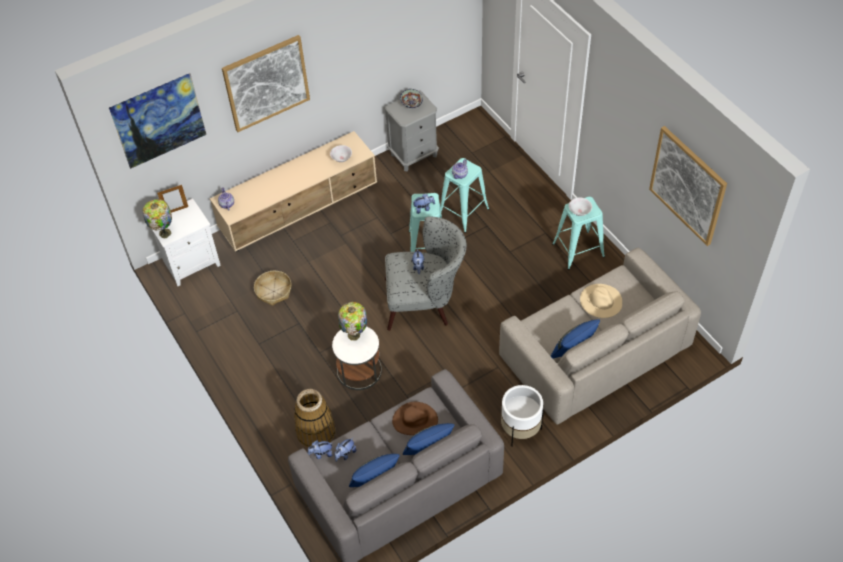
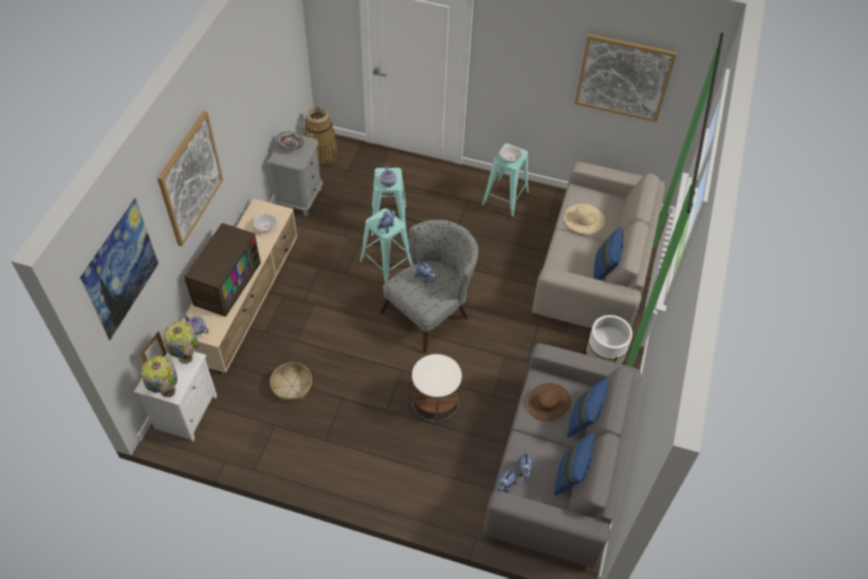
camera: 45 degrees left, 0 degrees up
basket [294,389,336,447] -> basket moved to [304,107,338,165]
table lamp [338,302,367,341] -> table lamp moved to [163,321,198,364]
none -> television [184,223,261,317]

